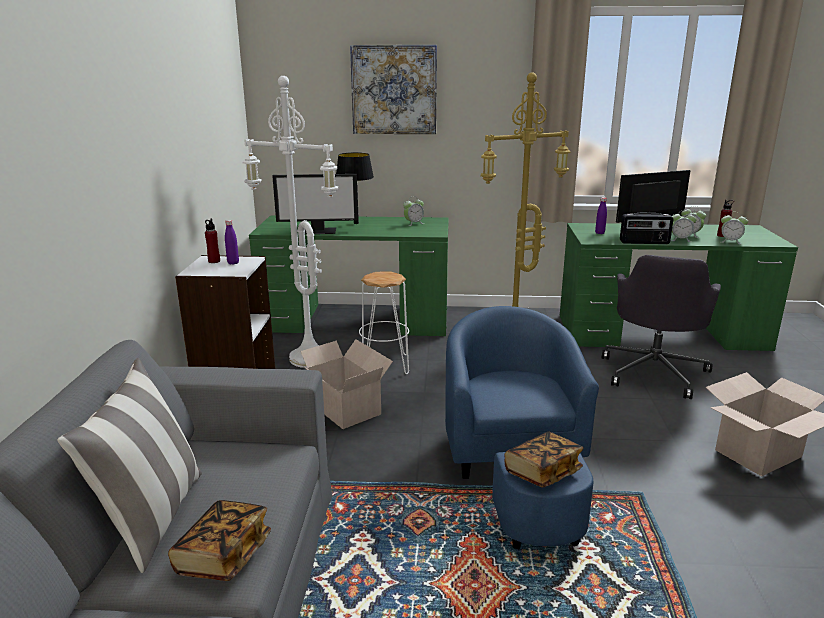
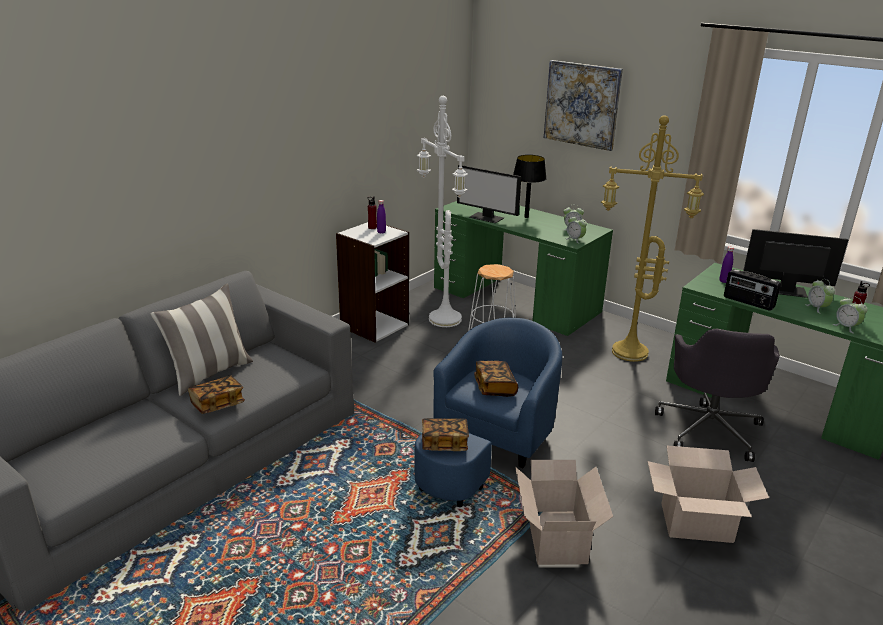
camera: 35 degrees right, 5 degrees up
cardboard box [292,339,393,429] -> cardboard box moved to [515,460,613,565]
grey office chair [602,255,721,399] -> grey office chair turned 45 degrees counterclockwise [655,329,780,462]
alarm clock [672,210,697,242] -> alarm clock moved to [565,215,587,244]
none -> book [474,361,518,397]

